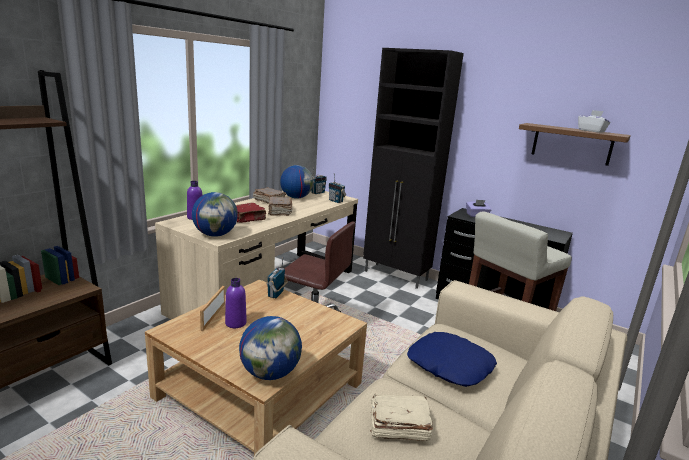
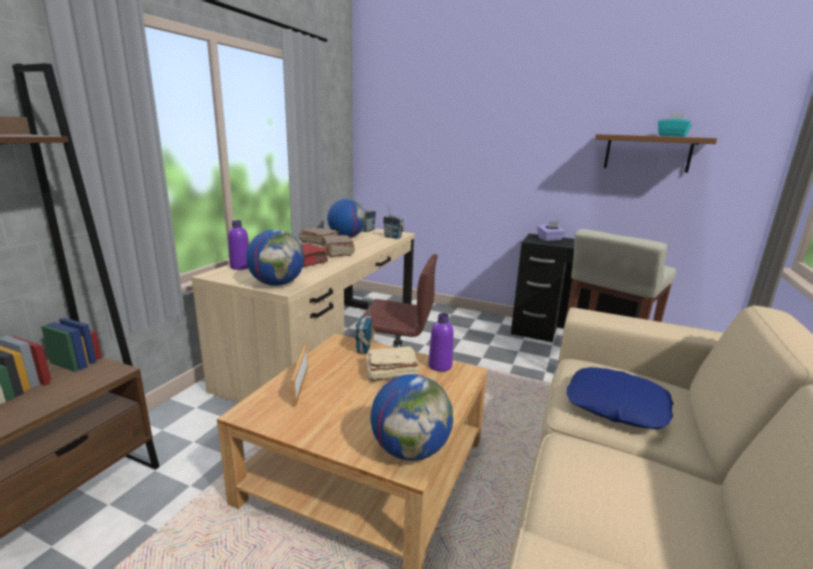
camera: 10 degrees left, 0 degrees up
purple bottle [225,278,247,328] -> purple bottle moved to [428,313,454,372]
black cabinet [363,48,464,289] -> none
beige book [370,394,433,441] -> beige book moved to [366,346,418,381]
white tissue box [578,110,610,133] -> turquoise tissue box [658,114,692,137]

